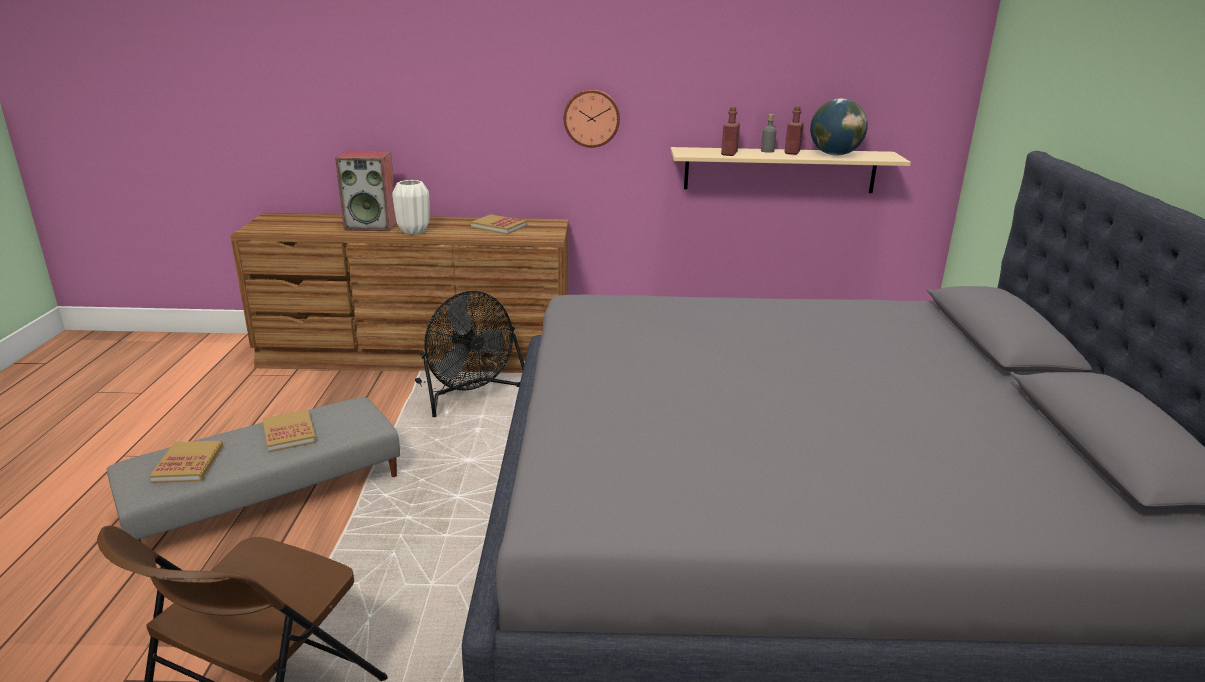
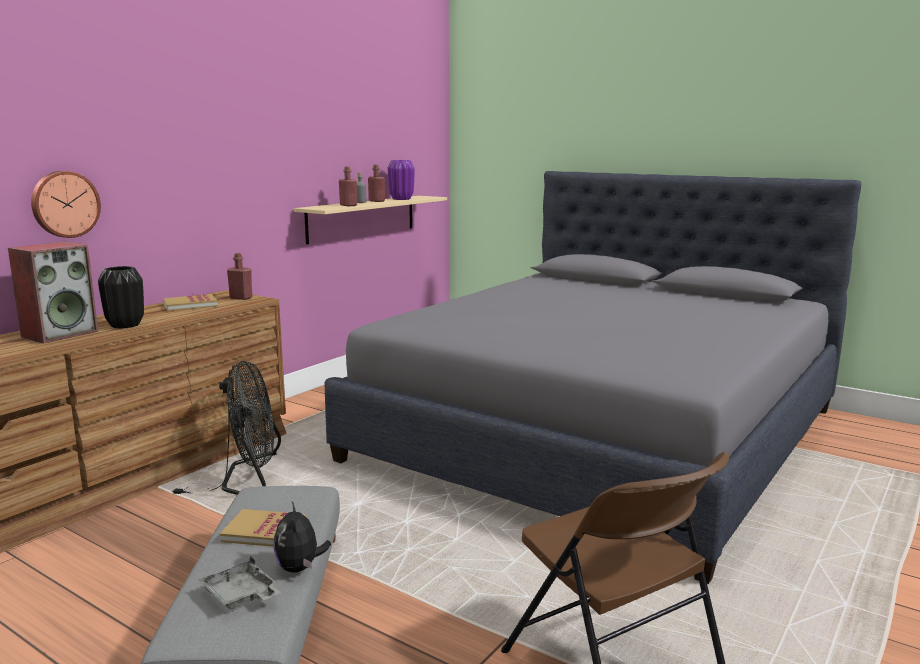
camera: 55 degrees left, 10 degrees down
book [150,441,223,483] -> grey tray [199,556,281,610]
white vase [392,180,429,235] -> black vase [98,266,144,329]
wall clock [564,89,620,148] -> wall clock moved to [31,171,101,238]
globe [810,99,868,155] -> purple vase [388,160,415,200]
none -> red bottle [227,253,253,300]
none -> plush toy [273,502,331,573]

